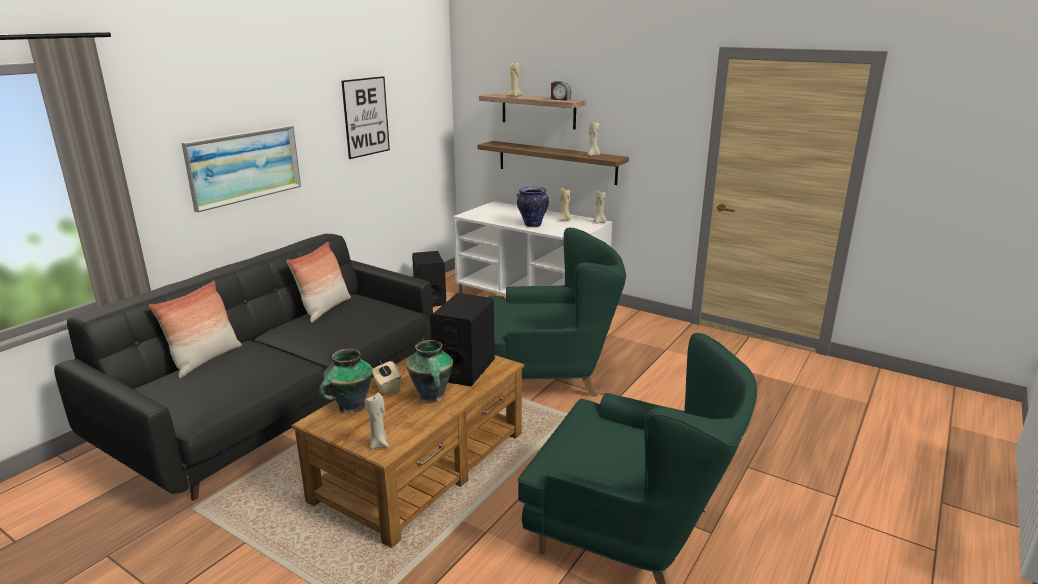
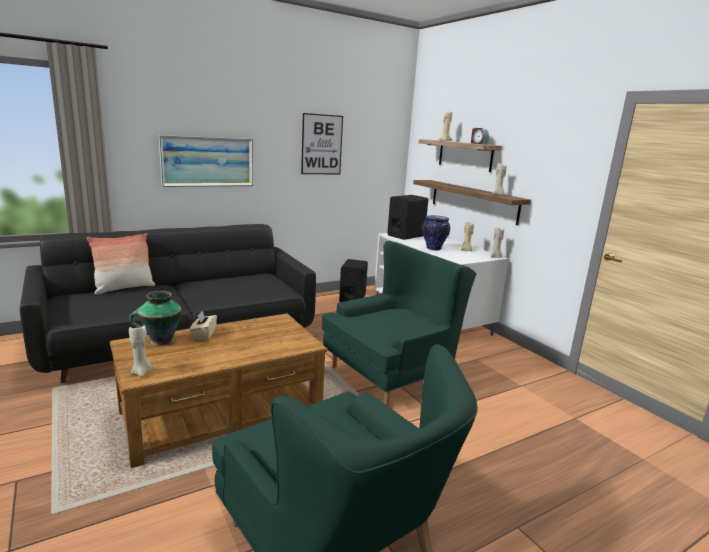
camera: 25 degrees right, 5 degrees down
pillow [286,242,351,323] -> none
vase [406,340,453,403] -> none
black speaker [430,293,495,387] -> black speaker moved to [387,195,428,240]
green armchair [488,228,626,397] -> green armchair turned 60 degrees counterclockwise [322,241,476,407]

